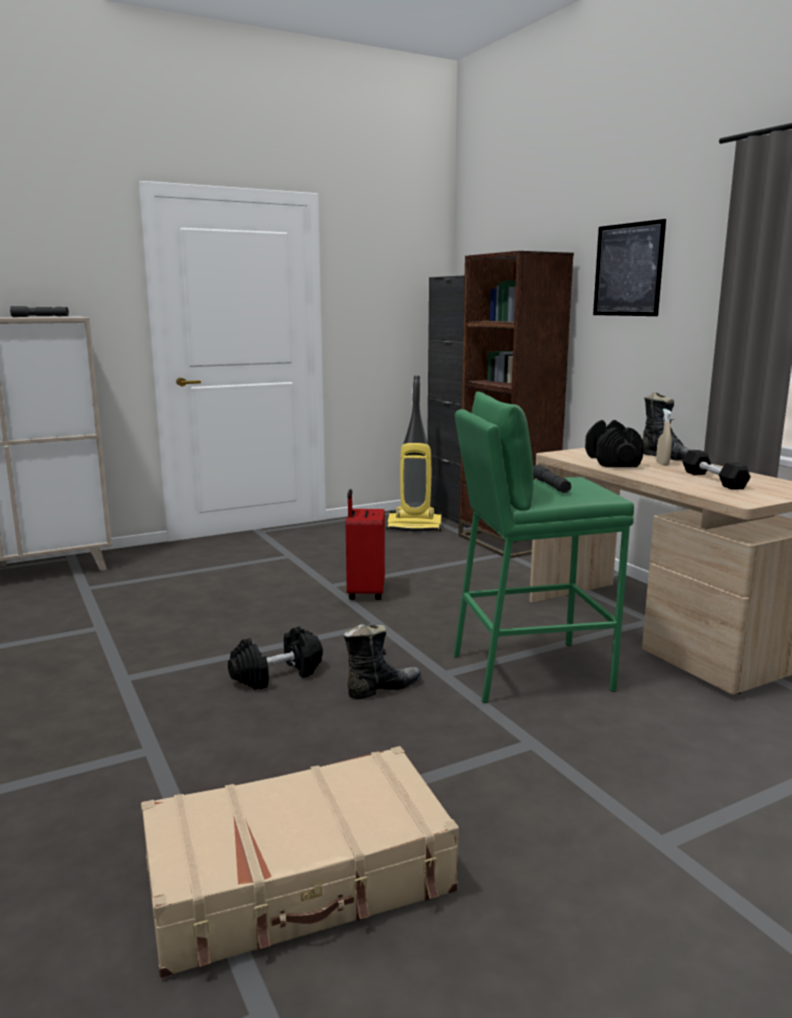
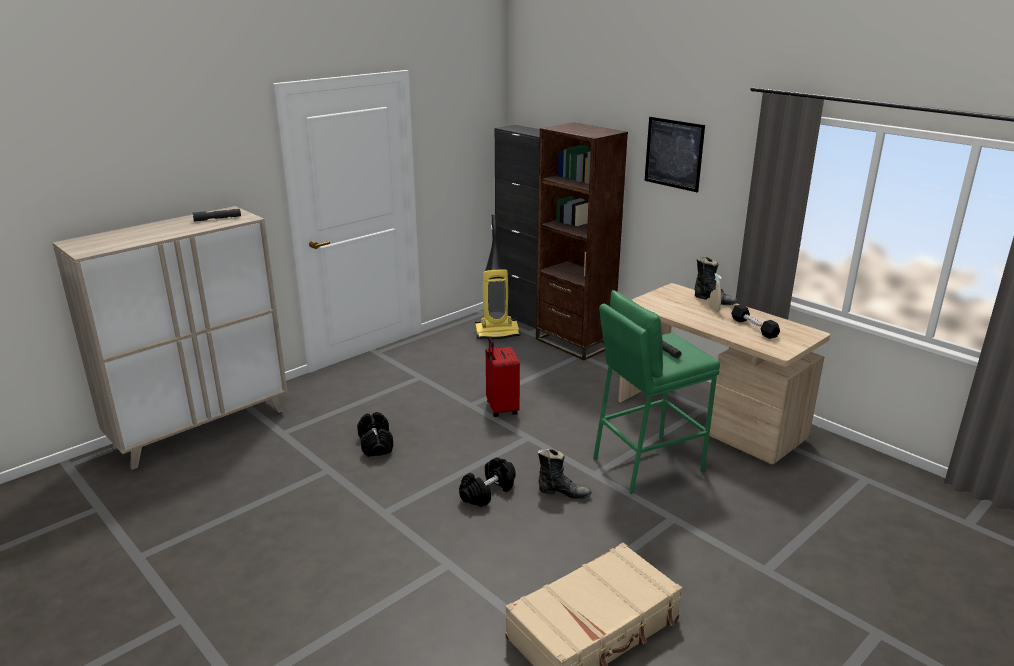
camera: 15 degrees left, 10 degrees up
black boot [344,624,422,699] -> black boot turned 60 degrees clockwise [538,448,592,499]
black dumbbell [585,420,644,467] -> black dumbbell moved to [357,412,393,457]

